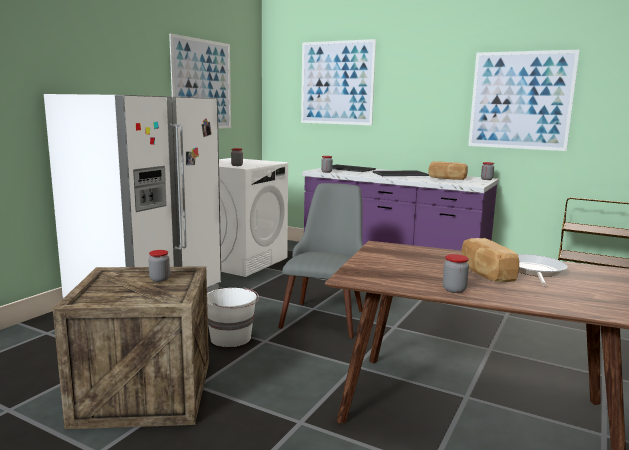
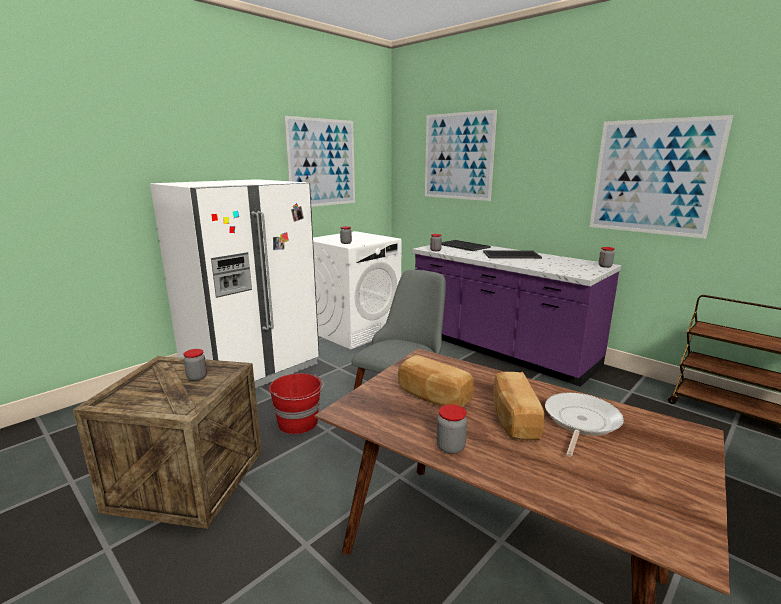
camera: 15 degrees right, 5 degrees up
white bucket [207,287,259,347] -> red bucket [269,373,324,434]
bread [428,161,468,180] -> bread moved to [398,355,474,407]

